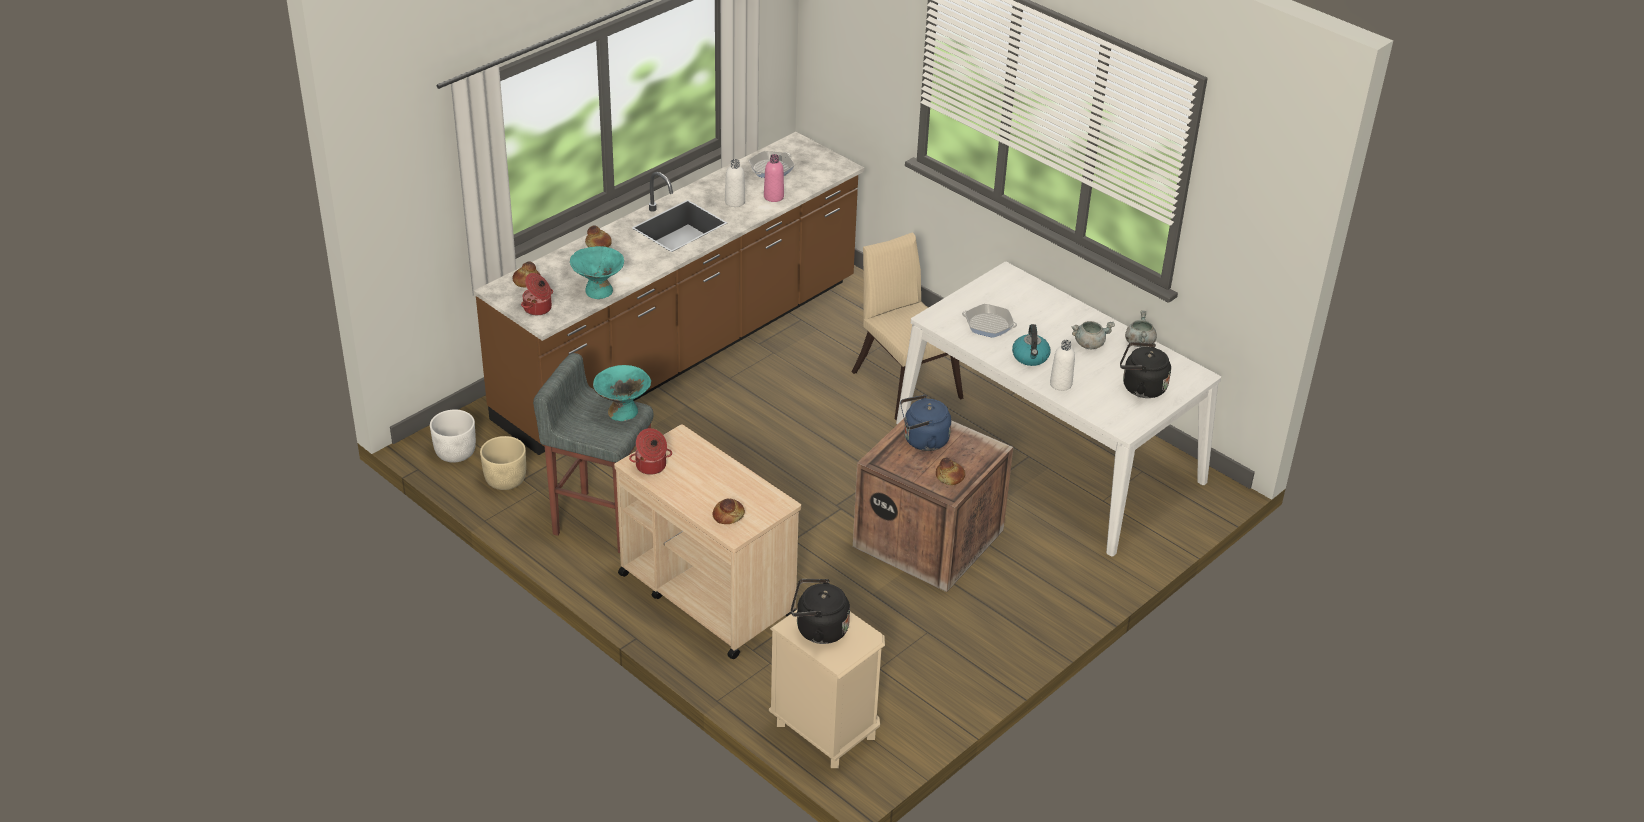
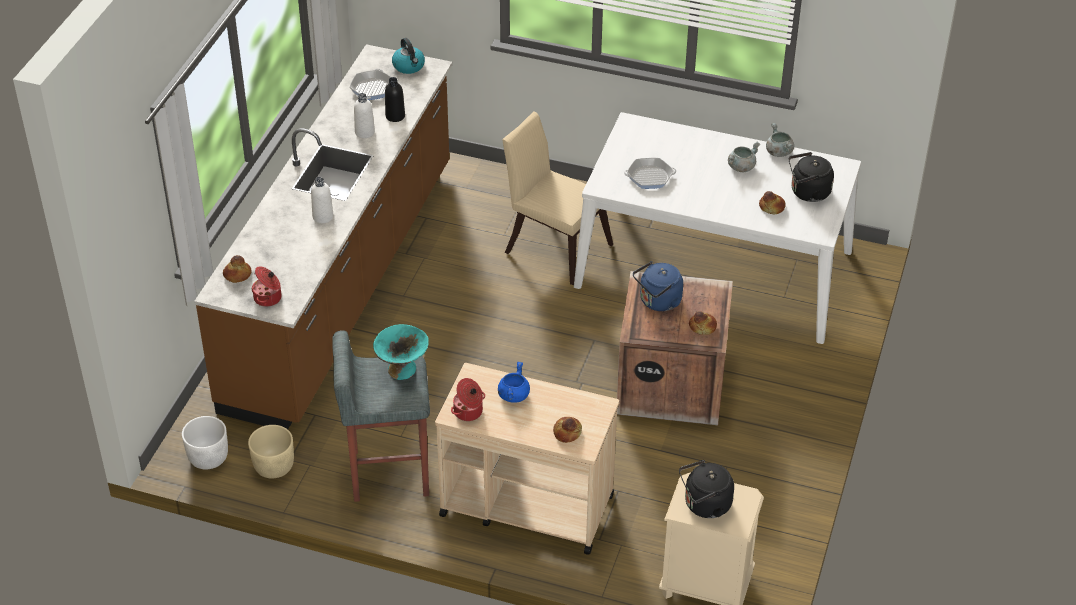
camera: 25 degrees left, 5 degrees up
turquoise bowl [570,246,624,299] -> none
bread [585,225,612,247] -> bread moved to [759,191,786,214]
pink bottle [764,154,784,202] -> black bottle [385,77,405,122]
kettle [1012,324,1051,366] -> kettle moved to [392,38,425,74]
white bottle [1050,340,1075,391] -> white bottle moved to [311,177,334,223]
none -> blue cooking pot [498,362,530,403]

